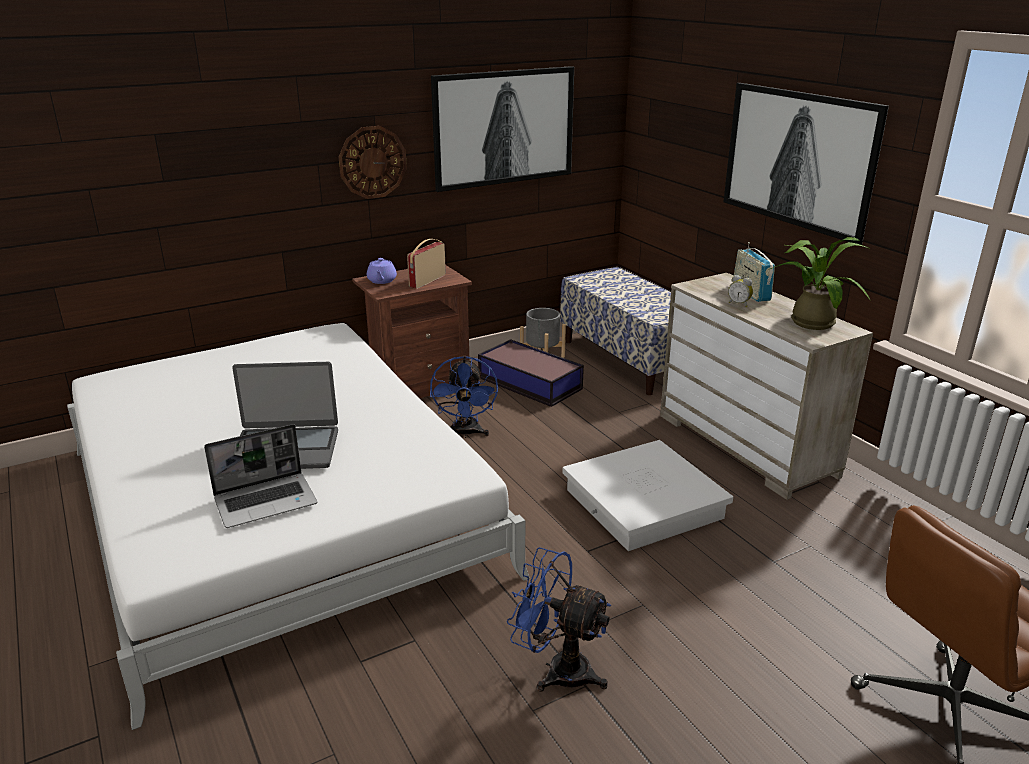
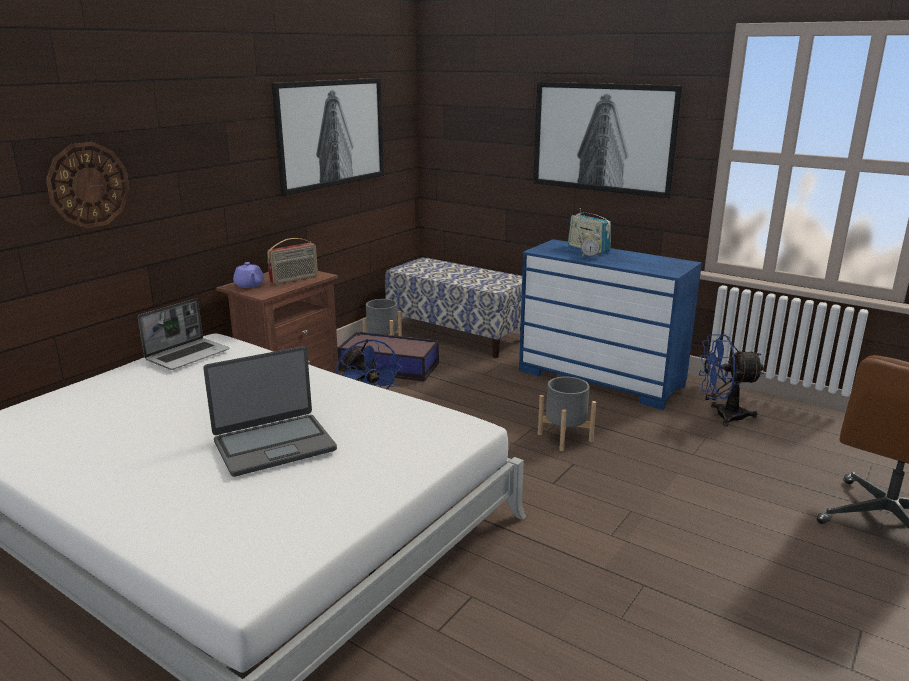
camera: 25 degrees left, 5 degrees down
laptop [204,424,317,528] -> laptop moved to [138,298,230,370]
wall clock [339,126,407,199] -> wall clock moved to [46,142,130,229]
radio [407,239,446,289] -> radio turned 135 degrees counterclockwise [267,238,318,285]
blue fan [507,547,611,692] -> blue fan moved to [699,334,764,426]
white storage box [563,440,733,551] -> grey planter [538,377,596,451]
beige dresser [660,273,873,500] -> blue dresser [519,239,702,410]
potted plant [770,237,871,330] -> none

